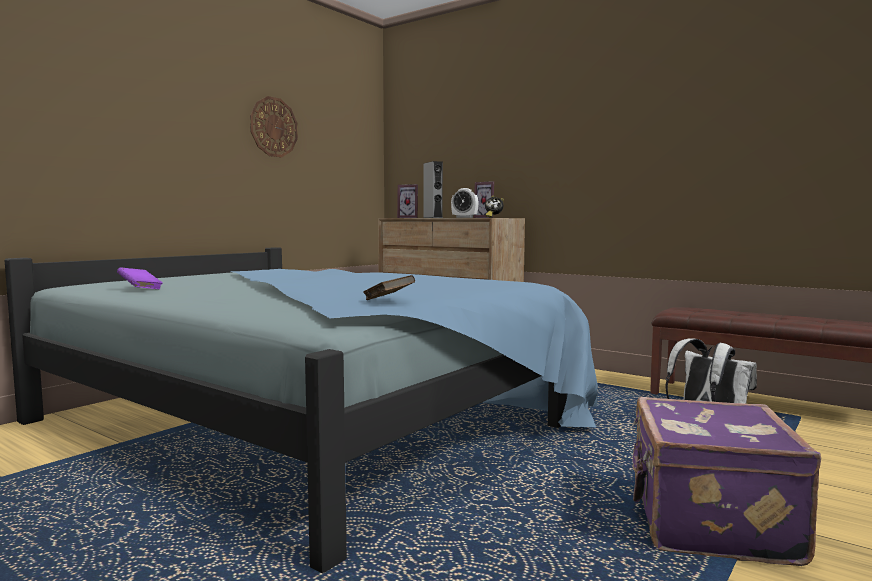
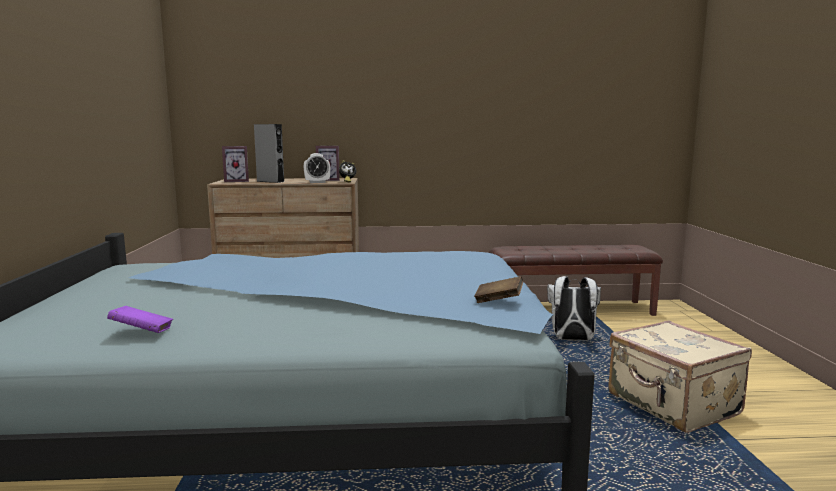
camera: 40 degrees left, 5 degrees up
wall clock [250,96,298,157] -> none
purple suitcase [632,397,821,566] -> beige suitcase [608,320,752,433]

